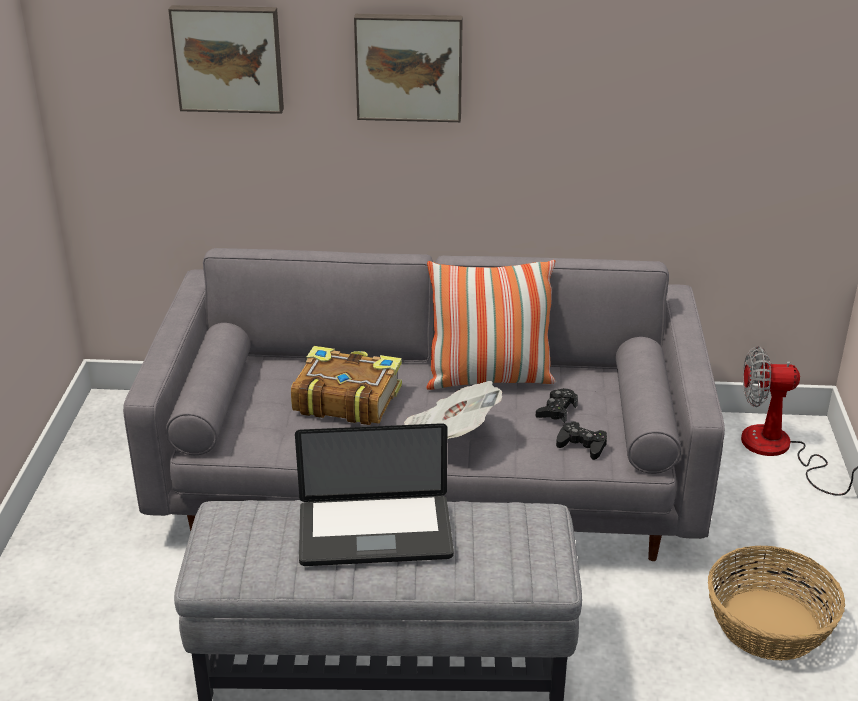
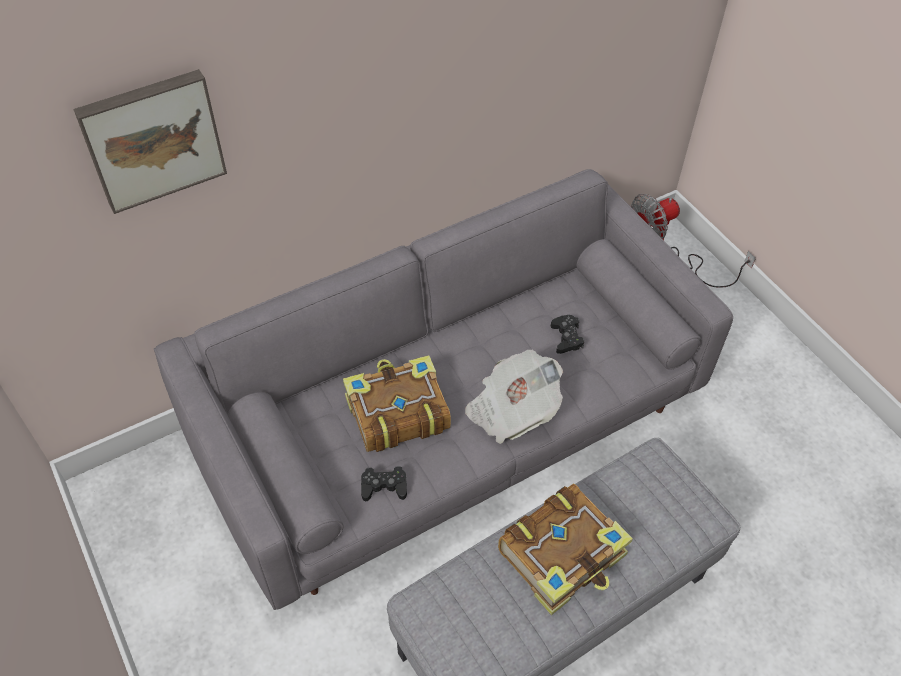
camera: 35 degrees left, 20 degrees up
laptop [295,423,454,566] -> book [498,484,633,615]
picture [354,14,463,122] -> none
pillow [426,260,555,390] -> none
black game controller [556,421,607,460] -> black game controller moved to [361,466,407,501]
basket [708,546,845,661] -> none

